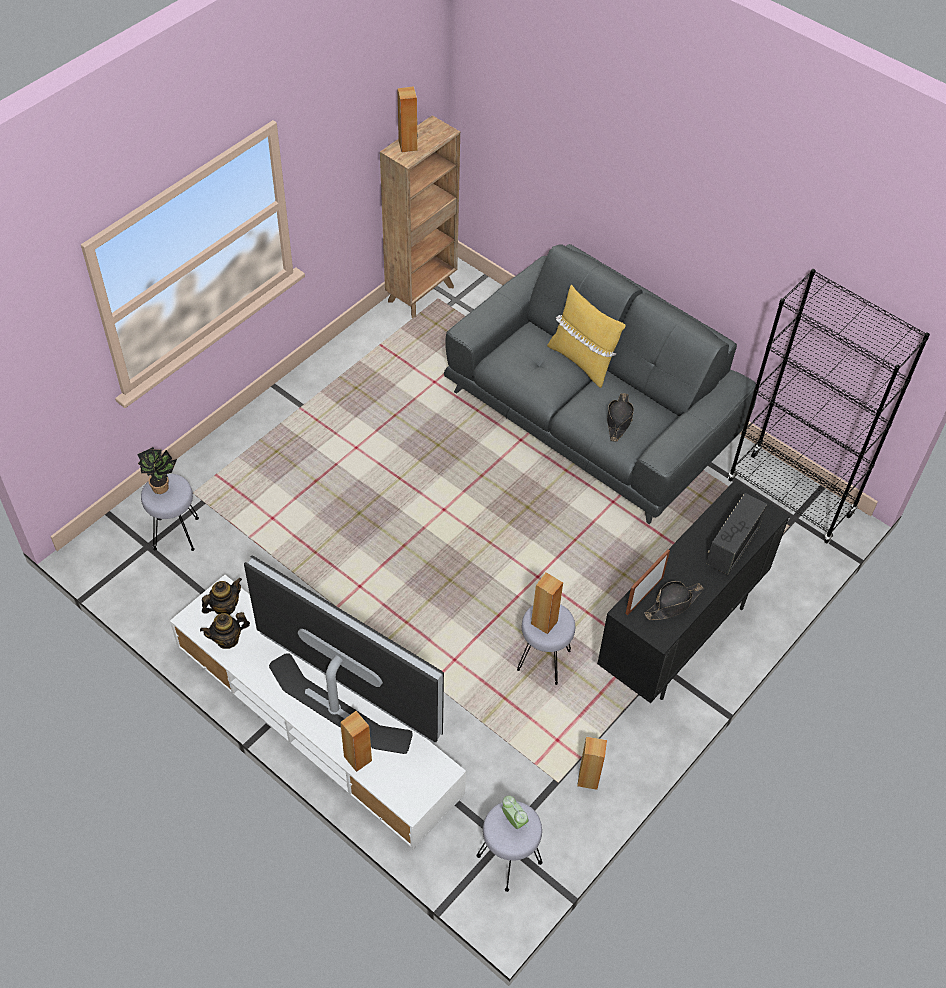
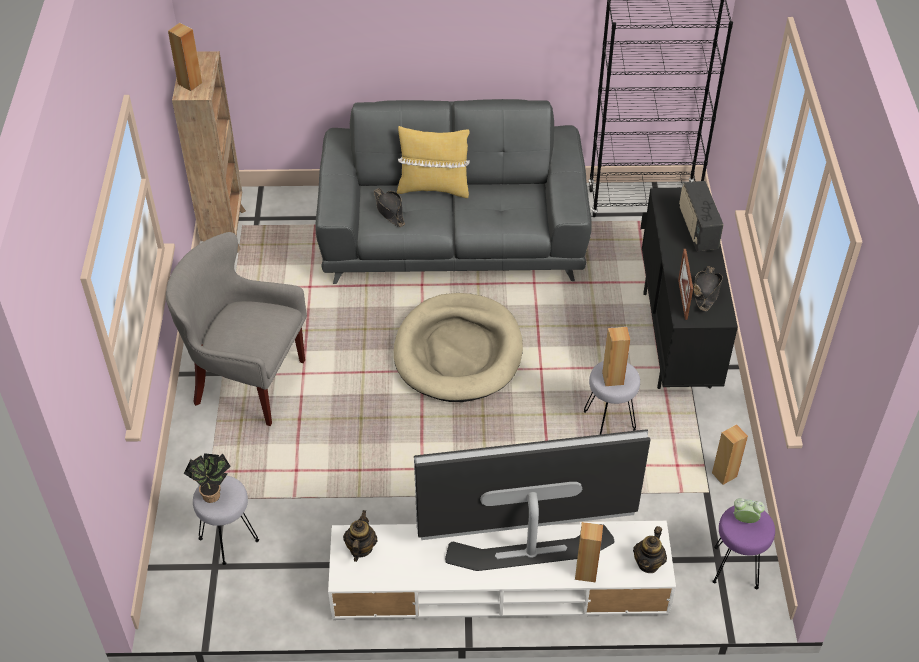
camera: 40 degrees left, 5 degrees down
teapot [200,612,250,649] -> teapot moved to [633,526,667,573]
grey stool [477,801,542,892] -> purple stool [712,506,775,589]
black hat [607,393,634,442] -> black hat moved to [374,188,405,227]
none -> grey armchair [166,232,307,426]
none -> beige dog bed [394,293,523,402]

